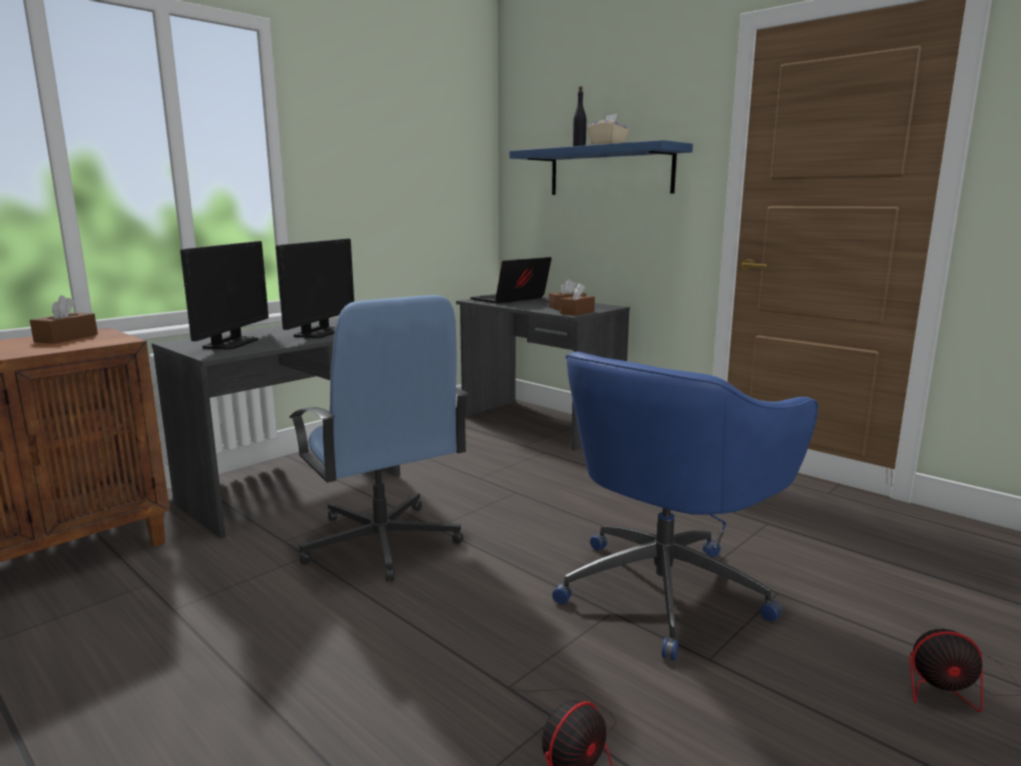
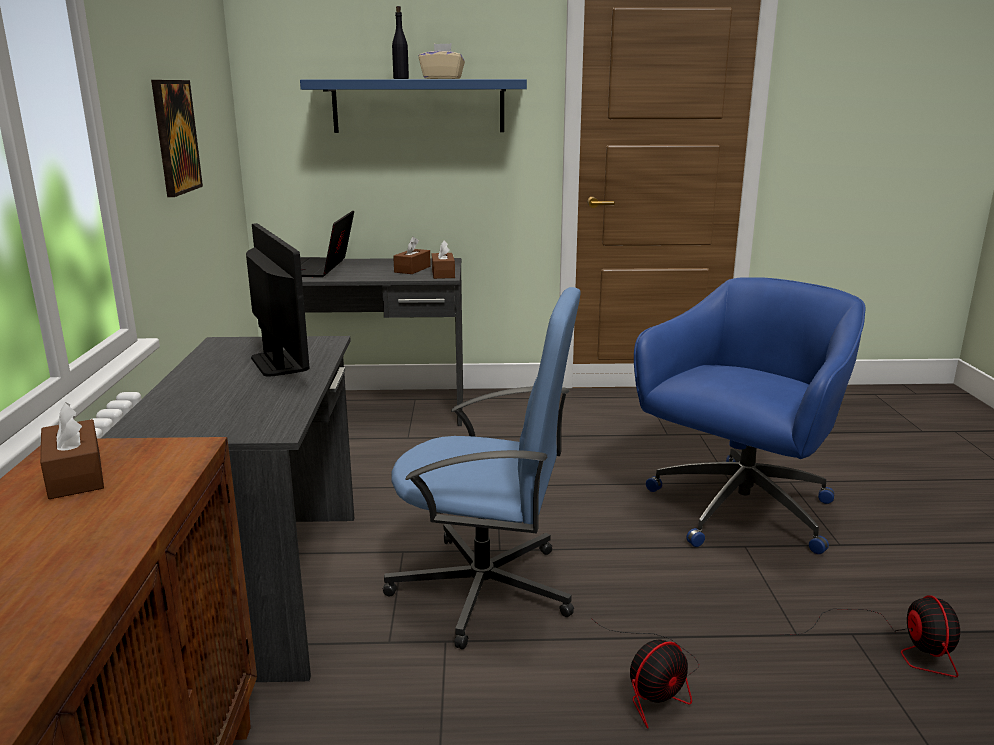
camera: 45 degrees left, 5 degrees up
monitor [180,241,269,349] -> none
blue office chair [552,352,818,661] -> blue office chair turned 135 degrees counterclockwise [634,277,866,554]
fan [910,619,1021,712] -> fan moved to [591,618,699,729]
none -> picture [151,80,203,197]

